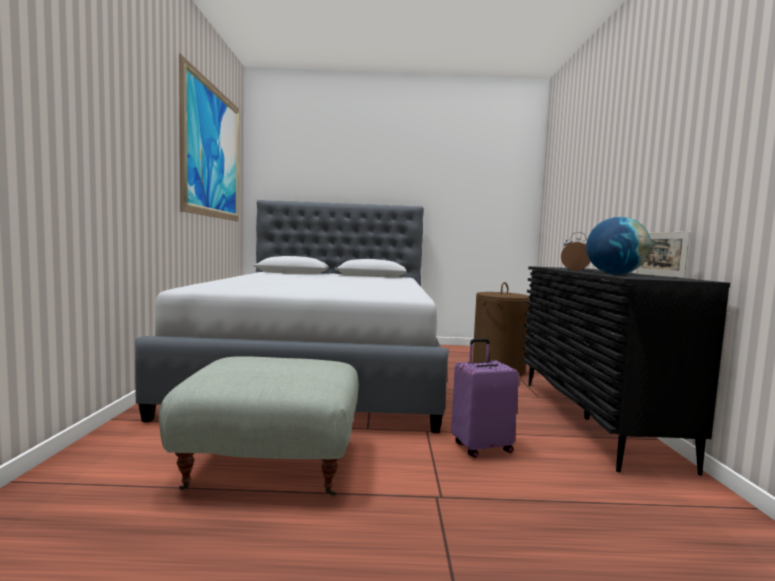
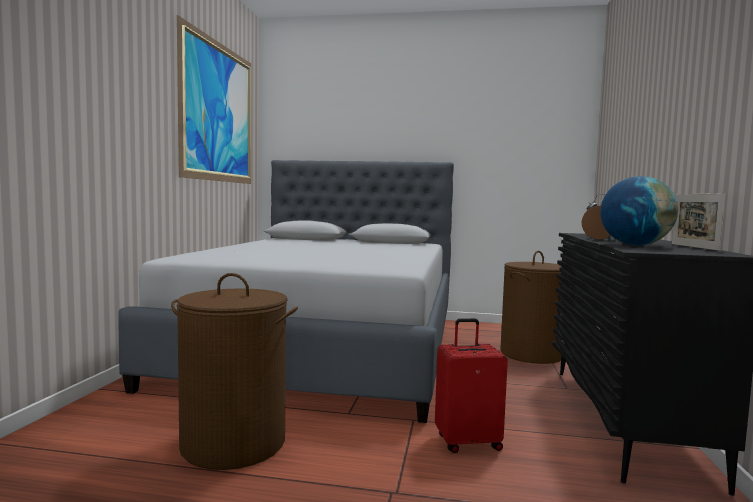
camera: 10 degrees right, 0 degrees up
grey ottoman [159,356,359,496] -> brown laundry basket [171,273,298,470]
purple suitcase [451,338,519,458] -> red suitcase [435,318,508,453]

